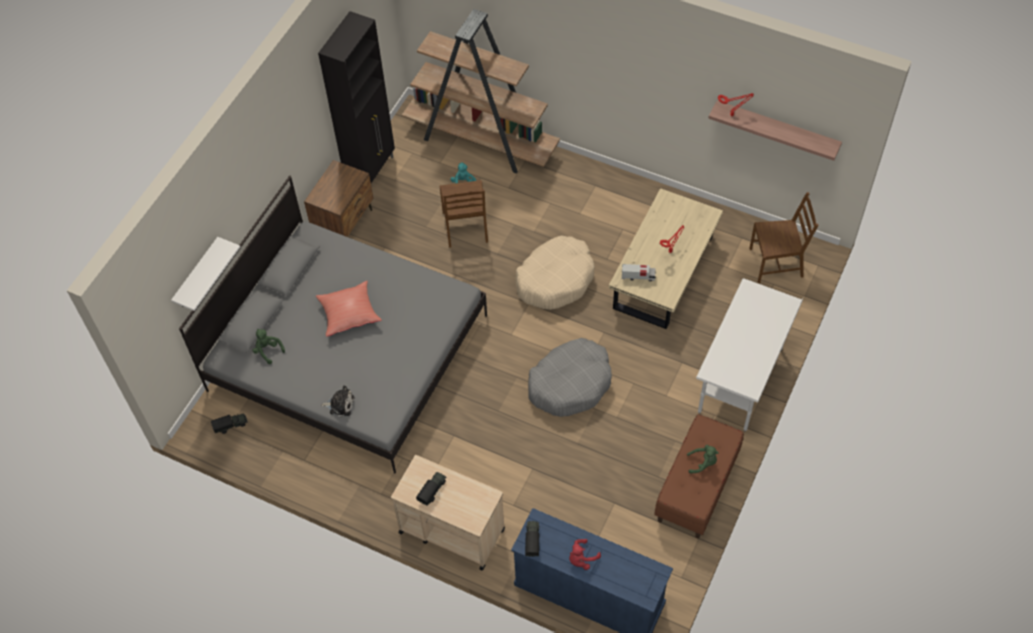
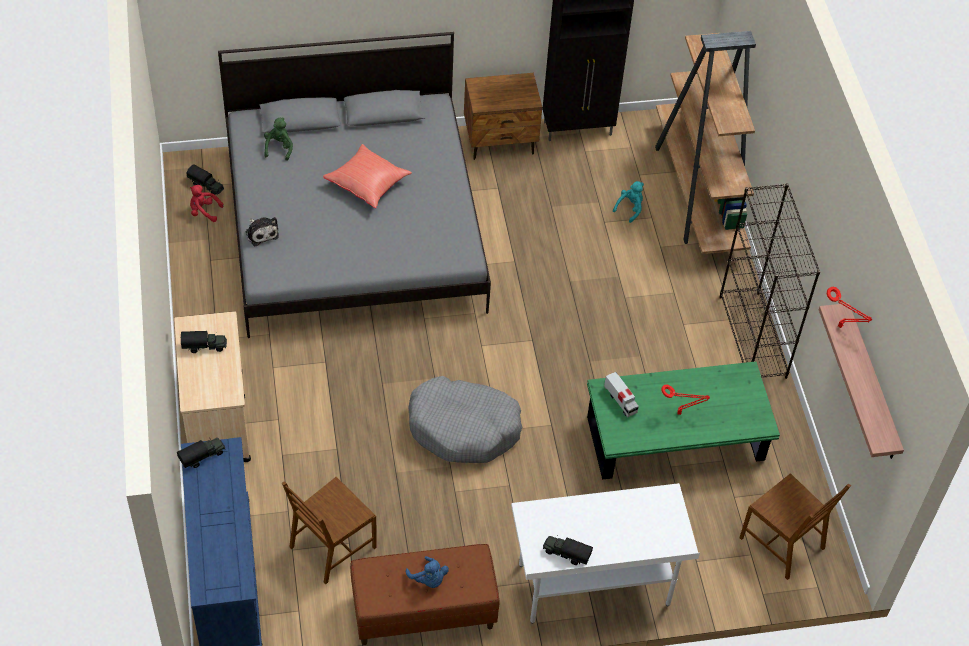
camera: 50 degrees right, 5 degrees down
white shelf [171,237,240,311] -> none
brown chair [440,180,488,248] -> brown chair moved to [282,477,377,584]
beige dog bed [516,236,595,310] -> none
red plush toy [569,539,601,570] -> red plush toy moved to [190,185,224,222]
beige coffee table [609,188,723,329] -> green coffee table [587,361,780,479]
green plush toy [687,445,719,474] -> blue plush toy [406,556,449,588]
none -> toy truck [543,536,593,565]
none -> black bookcase [719,183,821,379]

